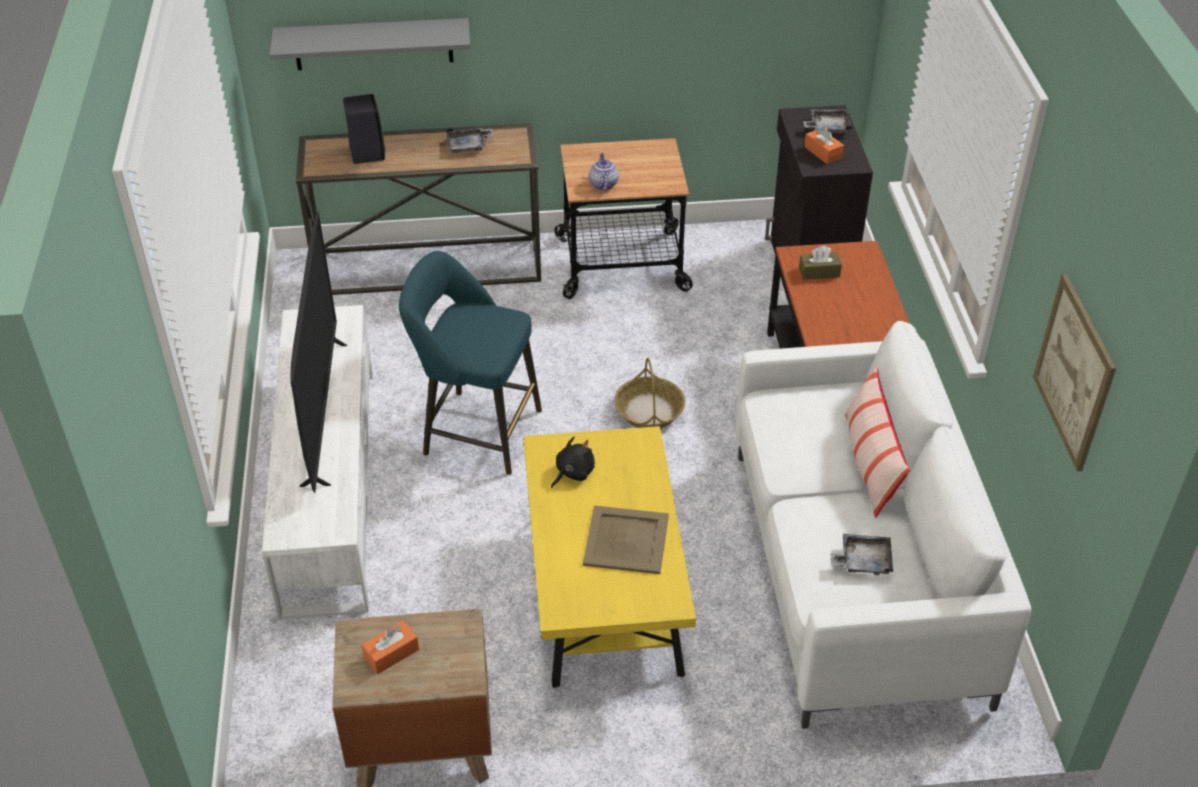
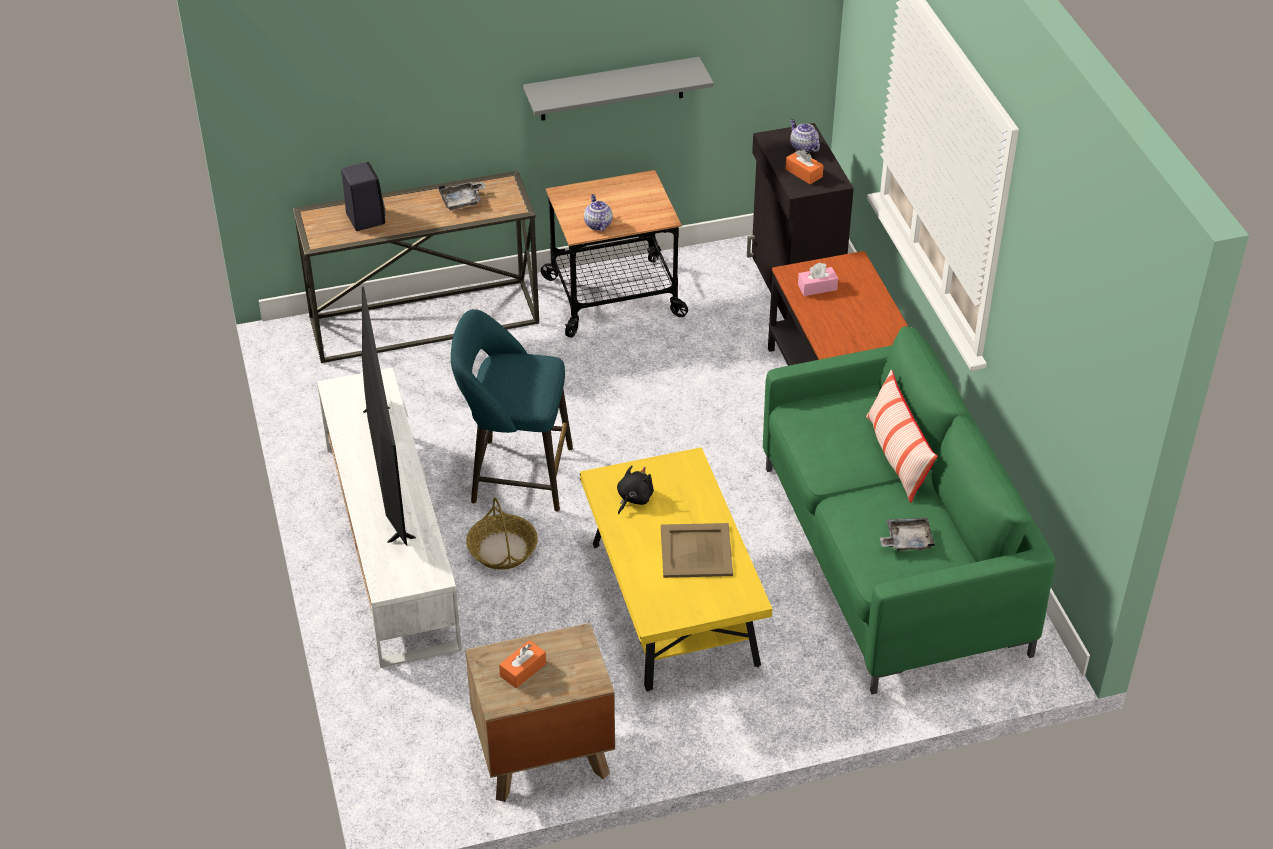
camera: 10 degrees left, 0 degrees up
grey shelf [270,18,470,70] -> grey shelf moved to [523,57,714,121]
basket [614,358,685,428] -> basket moved to [466,498,538,570]
white sofa [736,321,1031,729] -> green sofa [763,326,1056,694]
brown tissue box [799,246,842,280] -> pink tissue box [798,263,838,296]
grey tray [803,109,852,133] -> teapot [790,119,820,153]
picture [1033,274,1116,471] -> none

